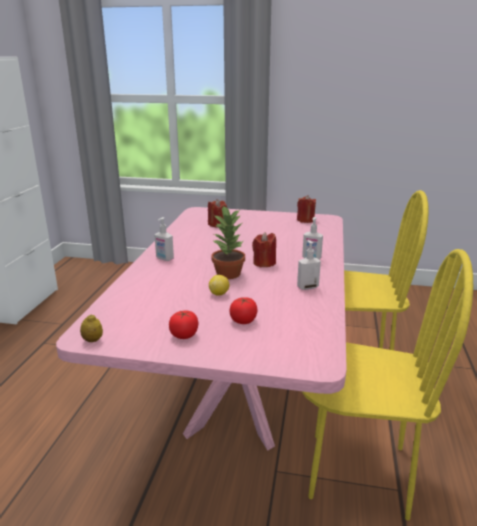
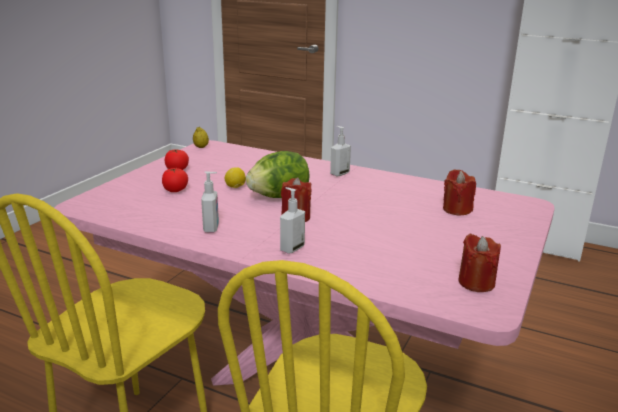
camera: 105 degrees right, 0 degrees up
potted plant [212,205,245,279] -> lettuce [246,151,310,198]

